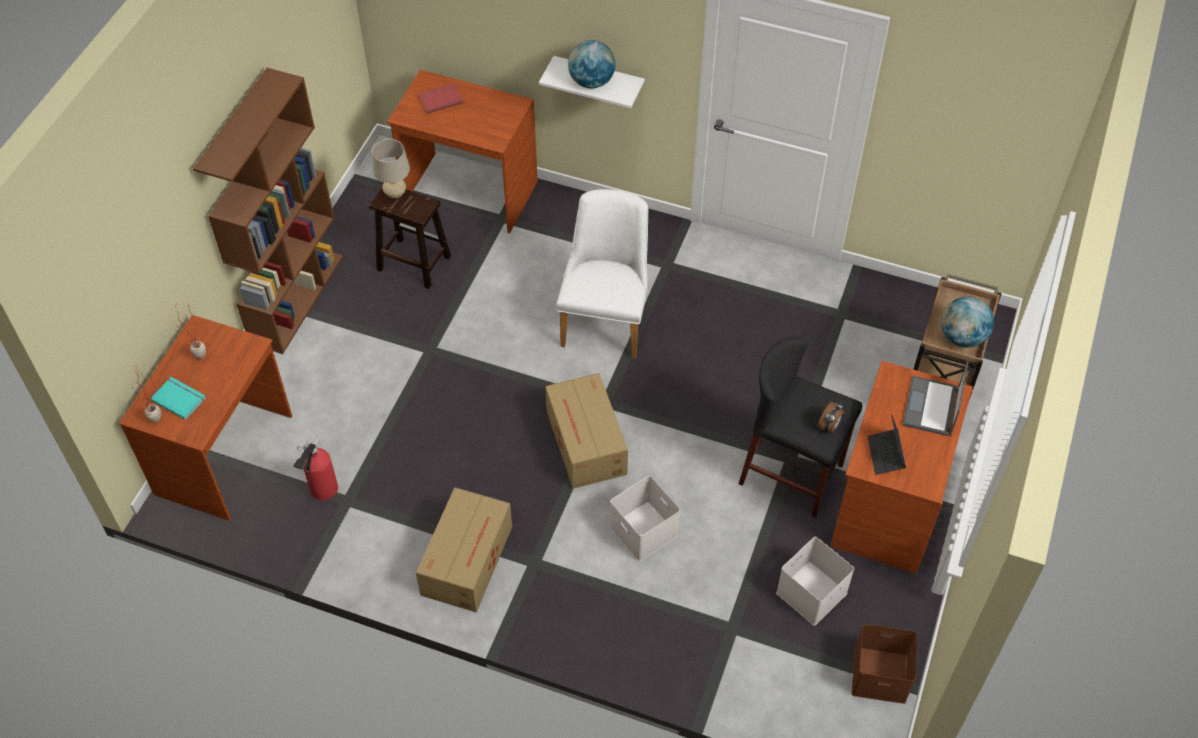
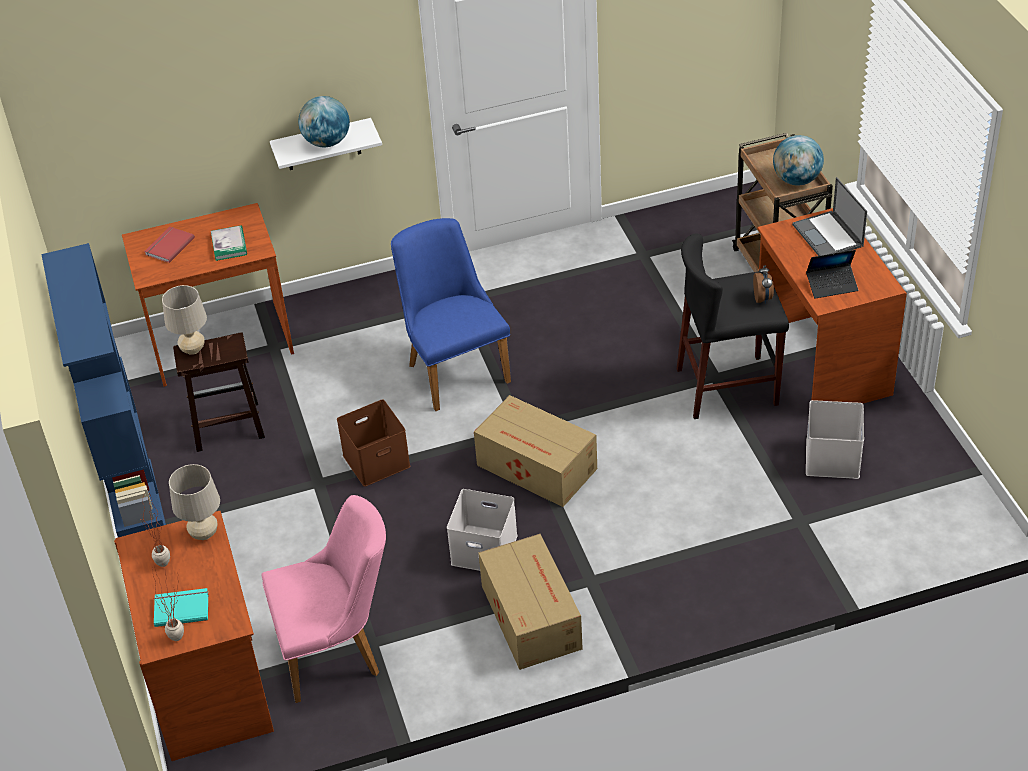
camera: 35 degrees left, 10 degrees down
brown bookcase [193,68,343,354] -> blue bookcase [41,243,166,537]
fire extinguisher [293,434,338,500] -> pink chair [262,495,386,703]
white chair [556,189,648,359] -> blue chair [391,218,511,411]
white storage box [610,476,680,562] -> white storage box moved to [447,489,518,571]
brown storage box [852,624,917,704] -> brown storage box moved to [337,399,411,487]
laptop [868,414,906,475] -> laptop turned 60 degrees counterclockwise [806,250,858,299]
none -> beige table lamp [169,464,220,540]
none -> book [211,226,247,261]

